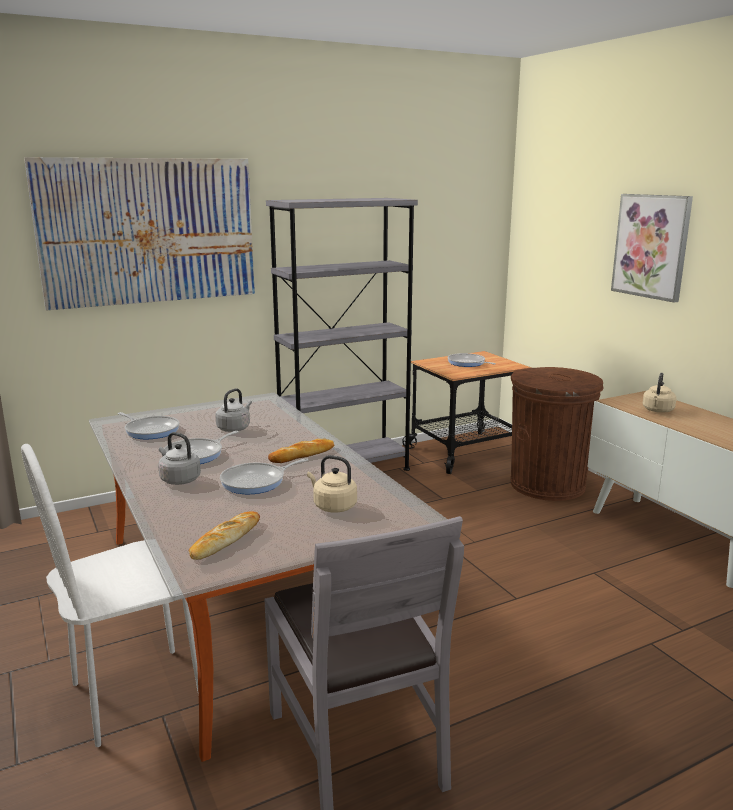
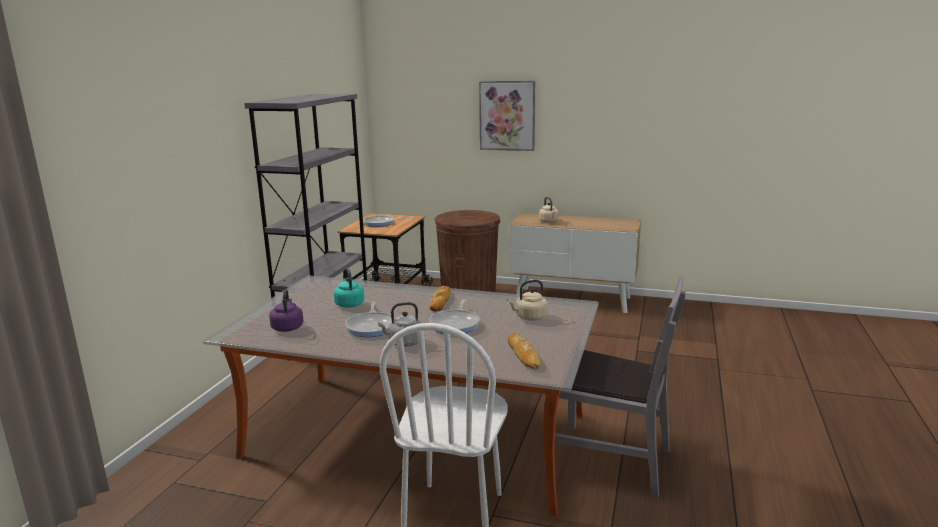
camera: 45 degrees left, 0 degrees up
picture [24,157,255,311] -> none
frying pan [117,412,179,439] -> purple kettle [269,289,304,332]
grey kettle [215,388,252,432] -> turquoise kettle [334,269,364,308]

